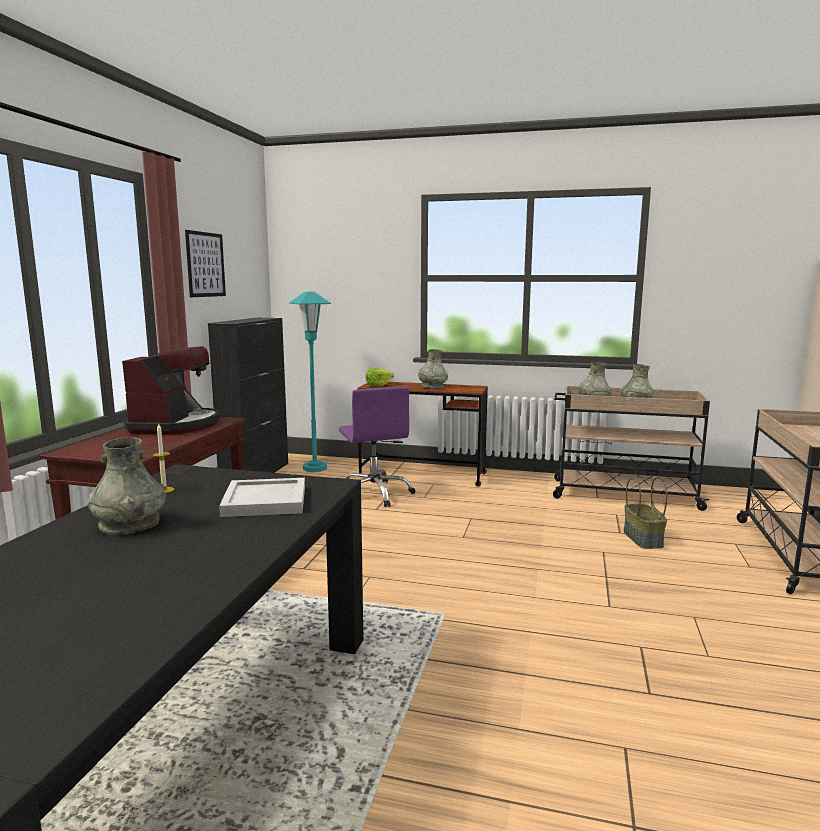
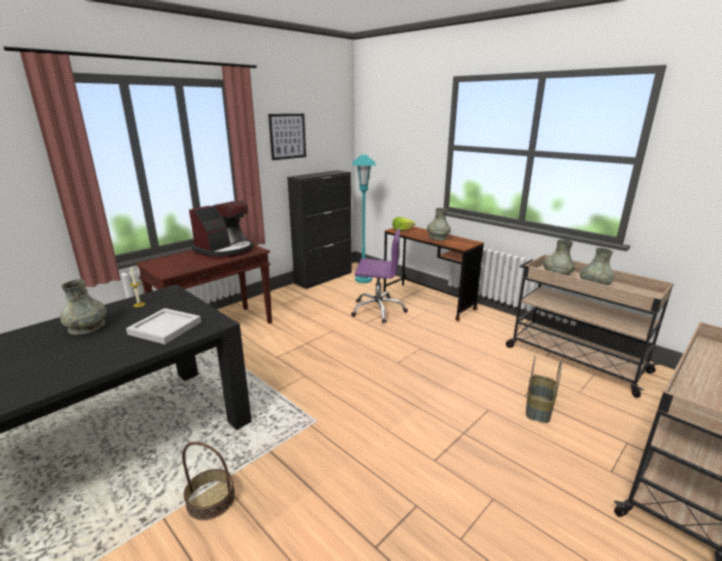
camera: 30 degrees right, 10 degrees up
purple office chair [339,387,415,507] -> purple office chair turned 90 degrees counterclockwise [351,228,408,323]
none -> basket [182,442,235,520]

